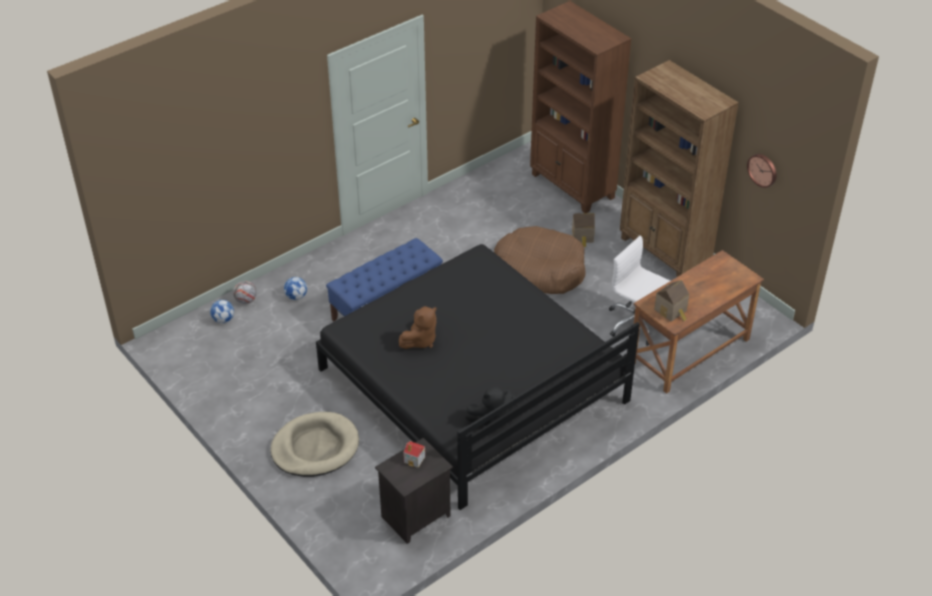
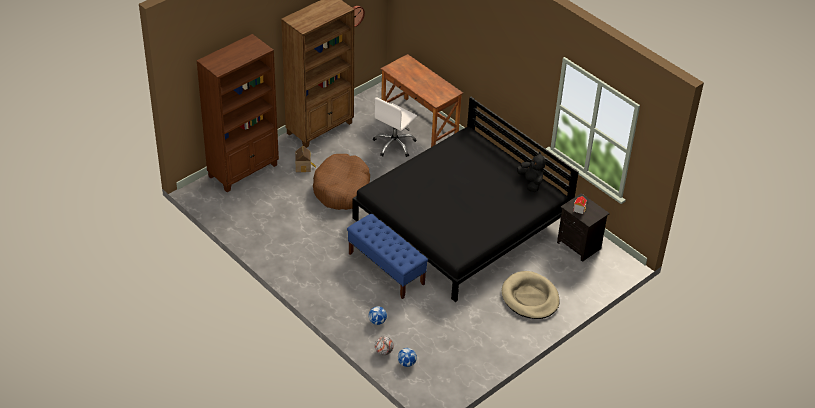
camera: 95 degrees left, 0 degrees up
brown plush toy [399,306,437,349] -> none
toy house [654,280,689,322] -> none

